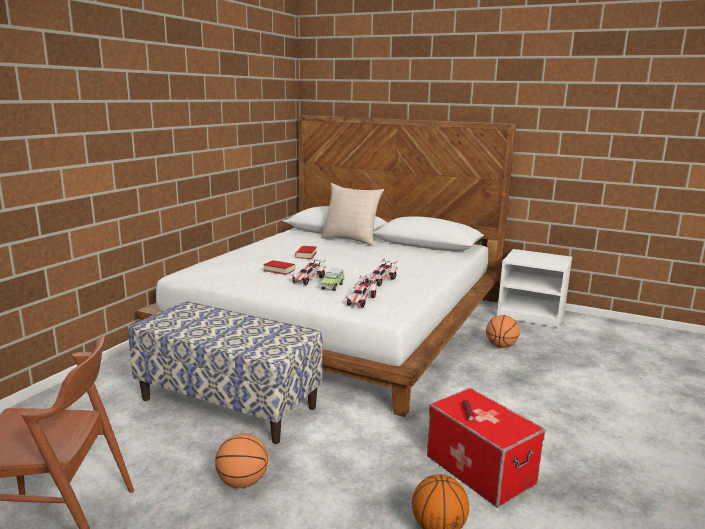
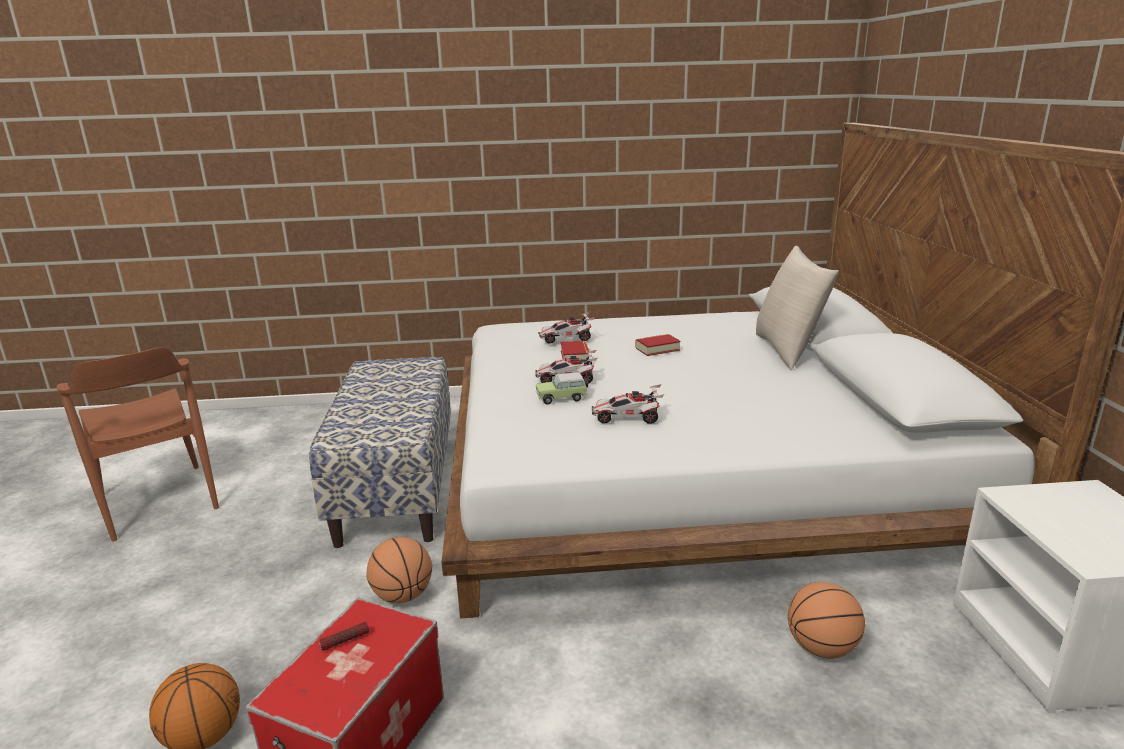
camera: 60 degrees right, 5 degrees up
basketball [215,434,268,488] -> basketball moved to [366,537,432,603]
toy car [346,276,378,307] -> toy car moved to [538,312,594,344]

